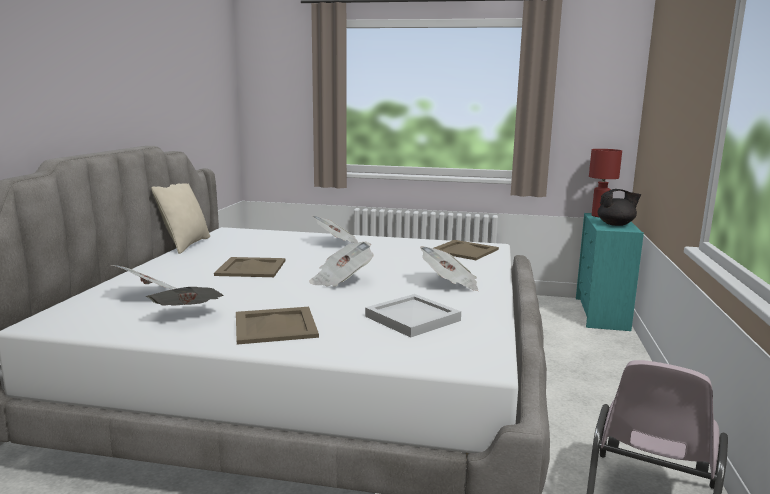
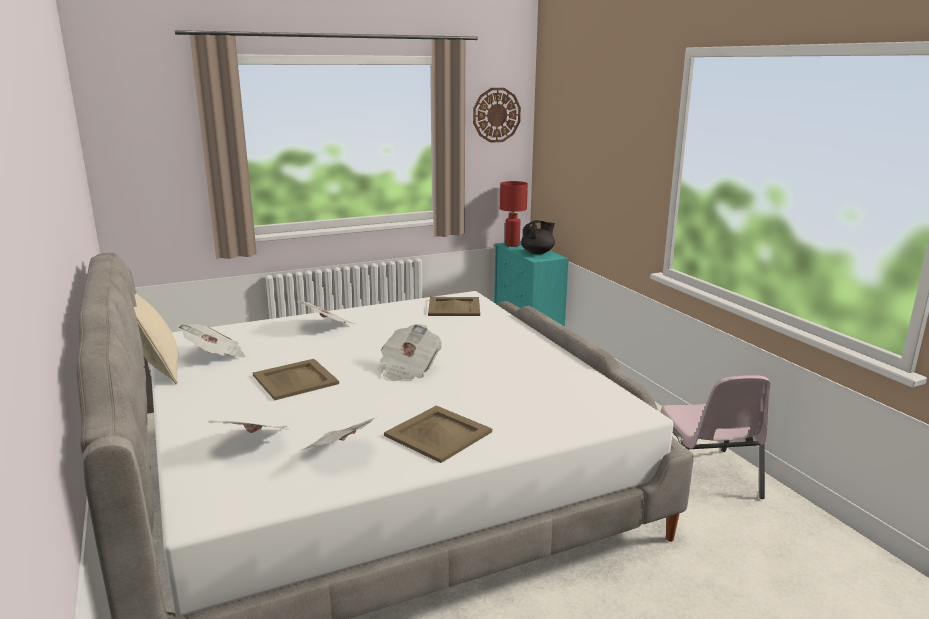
camera: 35 degrees left, 5 degrees up
white tray [365,294,461,337] -> none
newspaper [420,246,478,291] -> newspaper moved to [177,324,246,357]
none -> wall clock [473,88,521,143]

